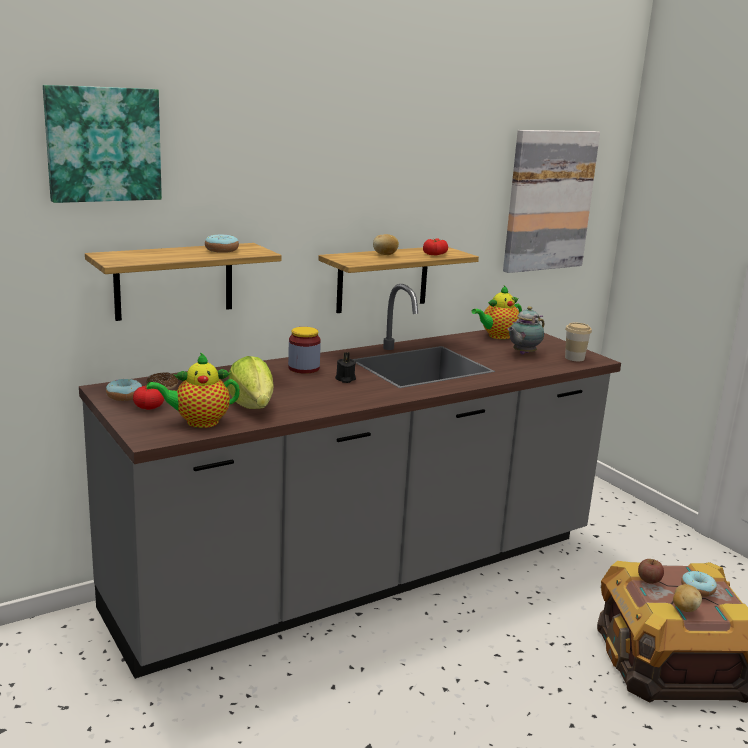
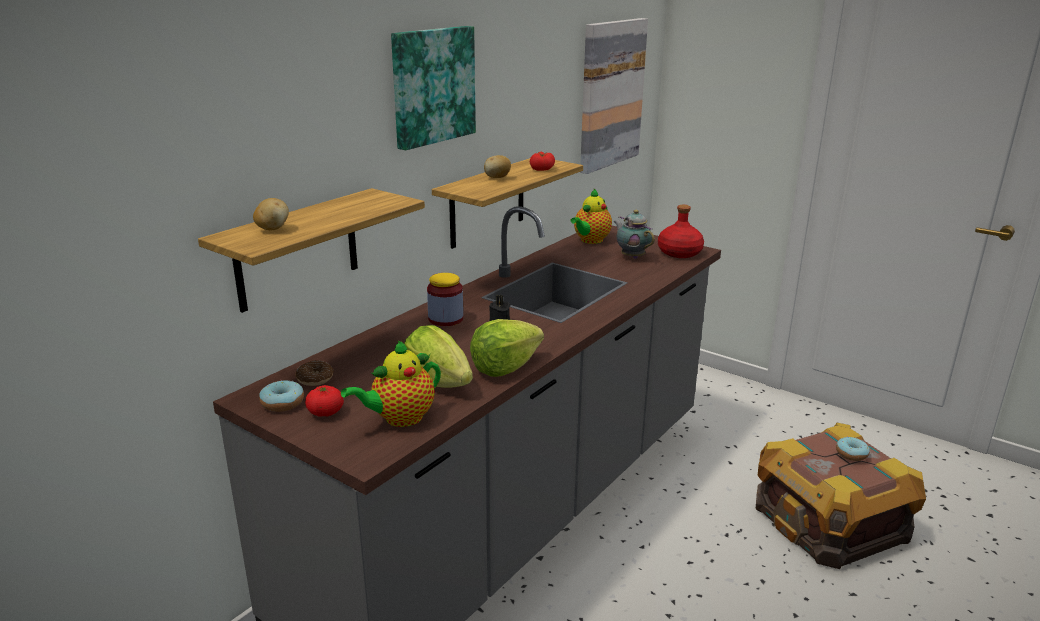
camera: 20 degrees left, 5 degrees up
picture [43,85,162,203] -> picture moved to [391,26,476,150]
donut [205,234,239,253] -> none
teapot [508,306,544,354] -> teapot turned 120 degrees clockwise [614,210,655,259]
cup [565,323,592,361] -> red bottle [658,205,704,258]
apple [638,559,664,584] -> none
potato [673,584,702,612] -> potato moved to [253,198,289,230]
none -> lettuce [470,319,544,377]

